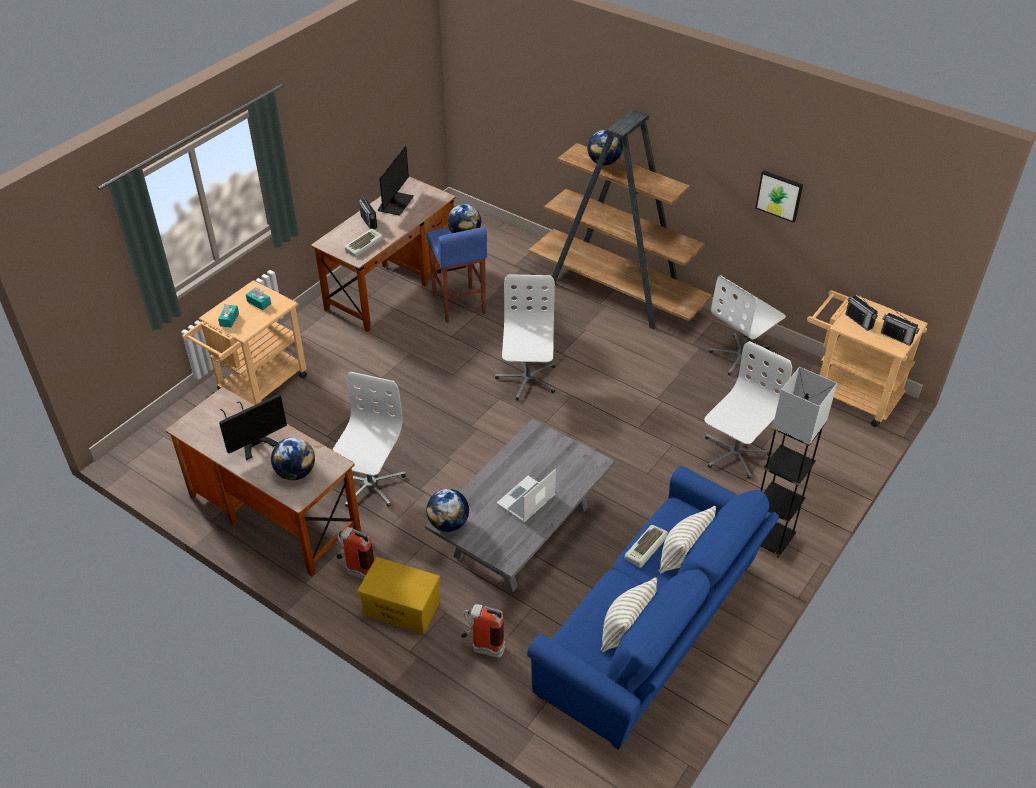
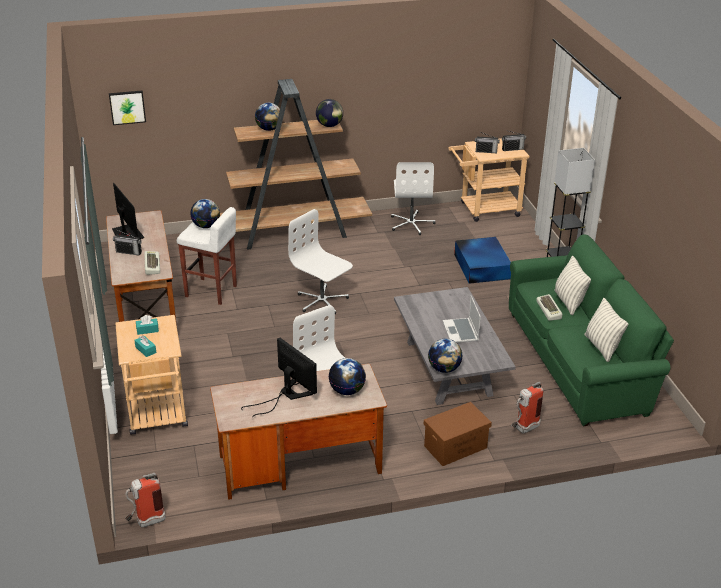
camera: 50 degrees left, 10 degrees down
monitor [219,394,287,460] -> monitor turned 45 degrees counterclockwise [241,337,317,417]
fire extinguisher [336,527,374,579] -> fire extinguisher moved to [125,473,166,528]
yellow storage box [357,557,440,634] -> brown storage box [424,402,492,466]
blue stool [426,227,487,323] -> white stool [177,207,237,305]
blue sofa [527,466,779,750] -> green sofa [509,234,674,427]
white office chair [704,341,792,479] -> blue storage box [454,237,511,284]
picture [755,171,803,223] -> picture moved to [109,91,146,125]
none -> globe [316,99,343,127]

